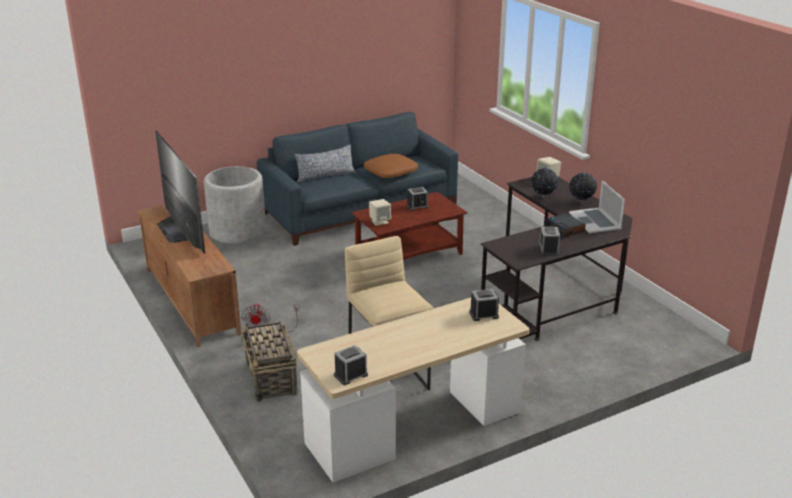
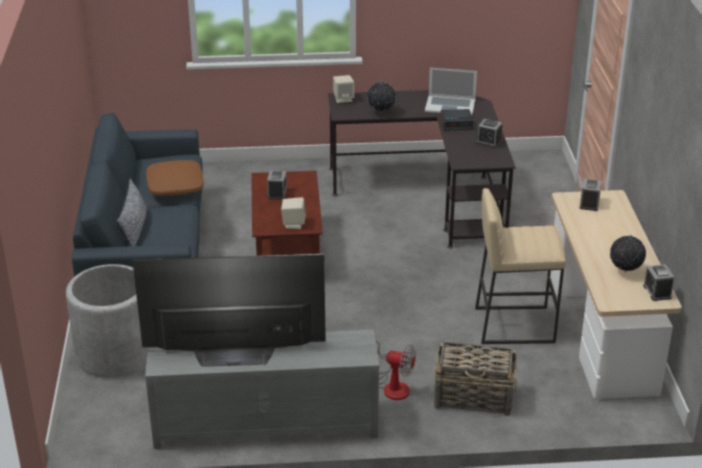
camera: 65 degrees left, 5 degrees up
brown tv stand [138,205,241,347] -> grey tv stand [145,329,379,449]
globe [569,170,597,203] -> globe moved to [610,235,646,273]

